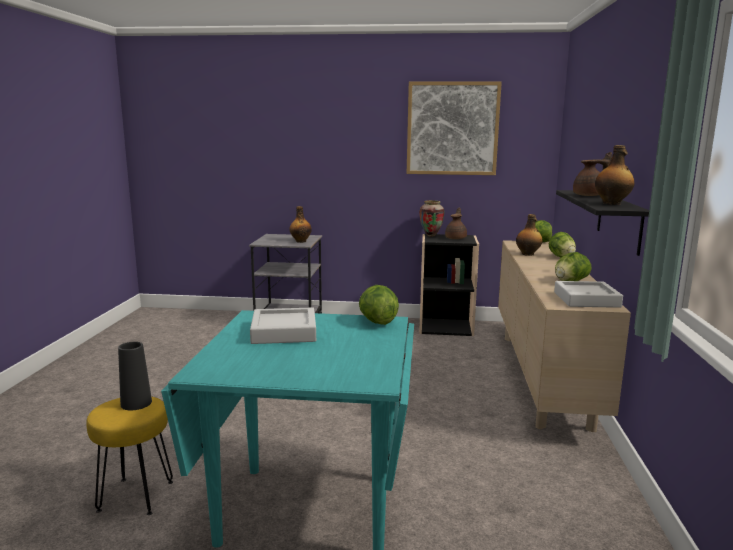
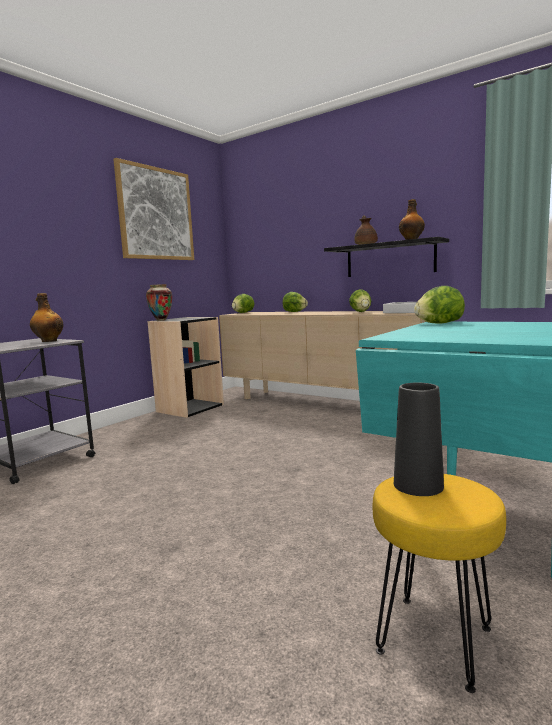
camera: 60 degrees left, 5 degrees down
grey tray [250,307,316,344] -> none
brown teapot [445,207,467,239] -> none
bottle [516,214,542,256] -> none

